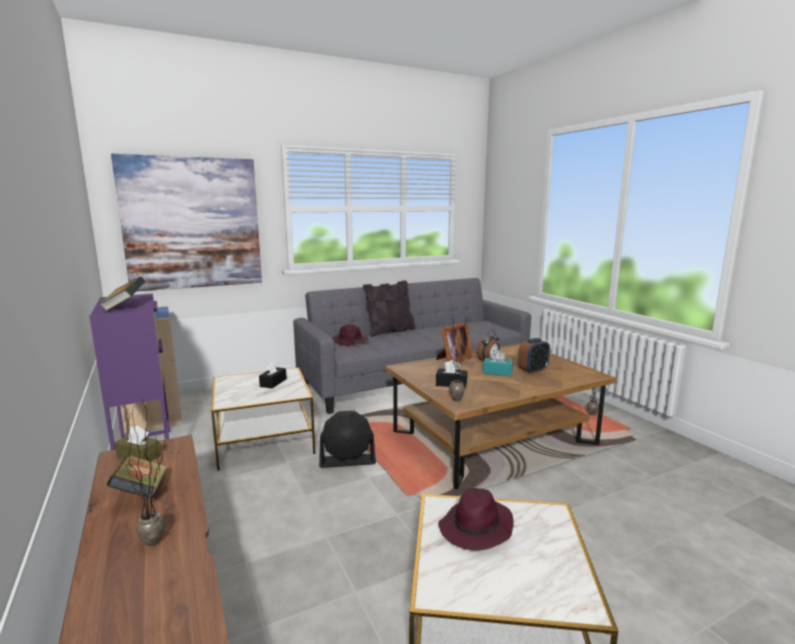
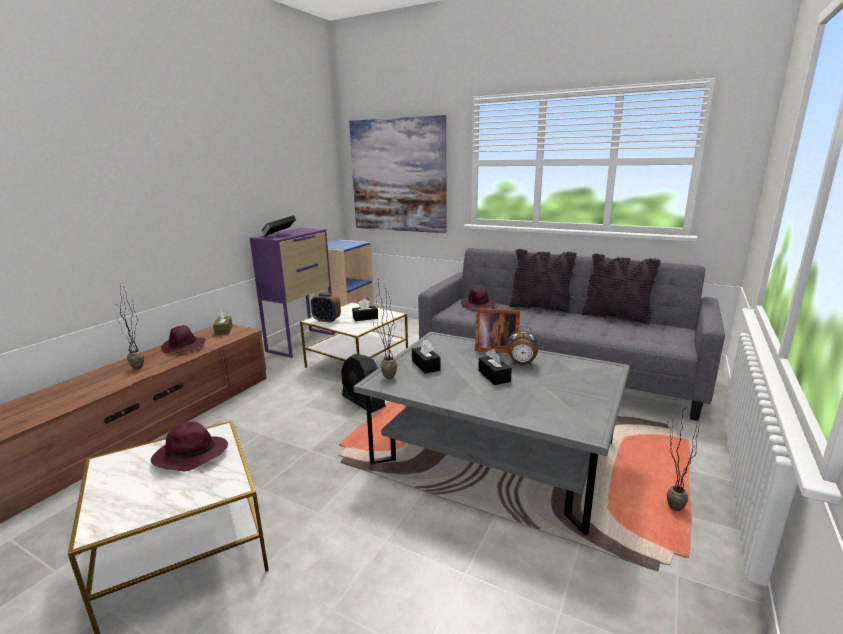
camera: 55 degrees right, 5 degrees up
book [106,455,167,498] -> purple hat [161,325,205,353]
brown coffee table [385,344,616,489] -> grey coffee table [353,332,630,535]
turquoise tissue box [483,350,513,376] -> black tissue box [478,349,512,385]
alarm clock [518,338,550,374] -> alarm clock moved to [311,293,341,323]
none -> black pillow [582,253,661,324]

